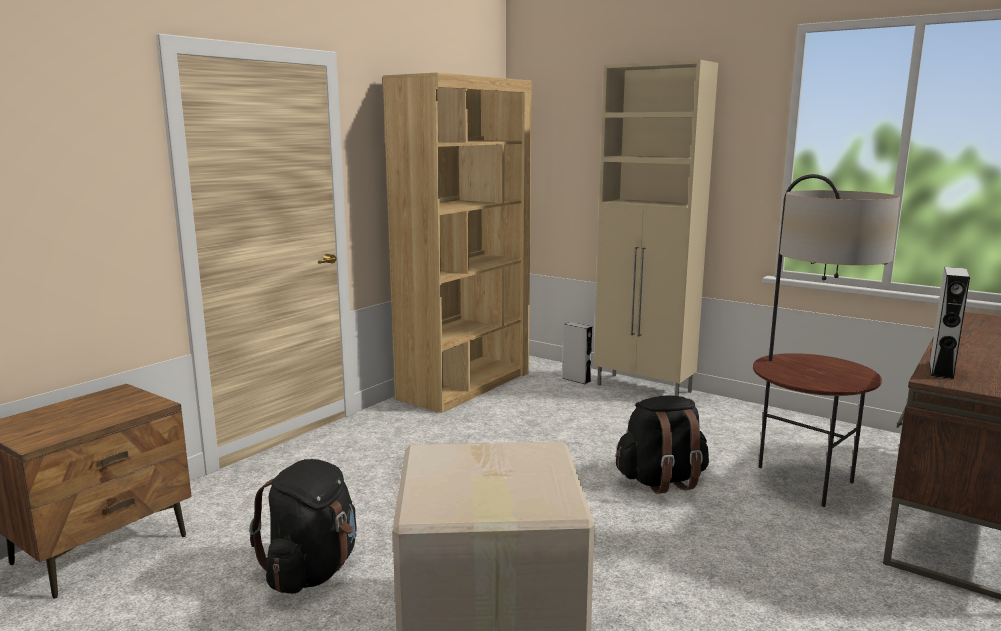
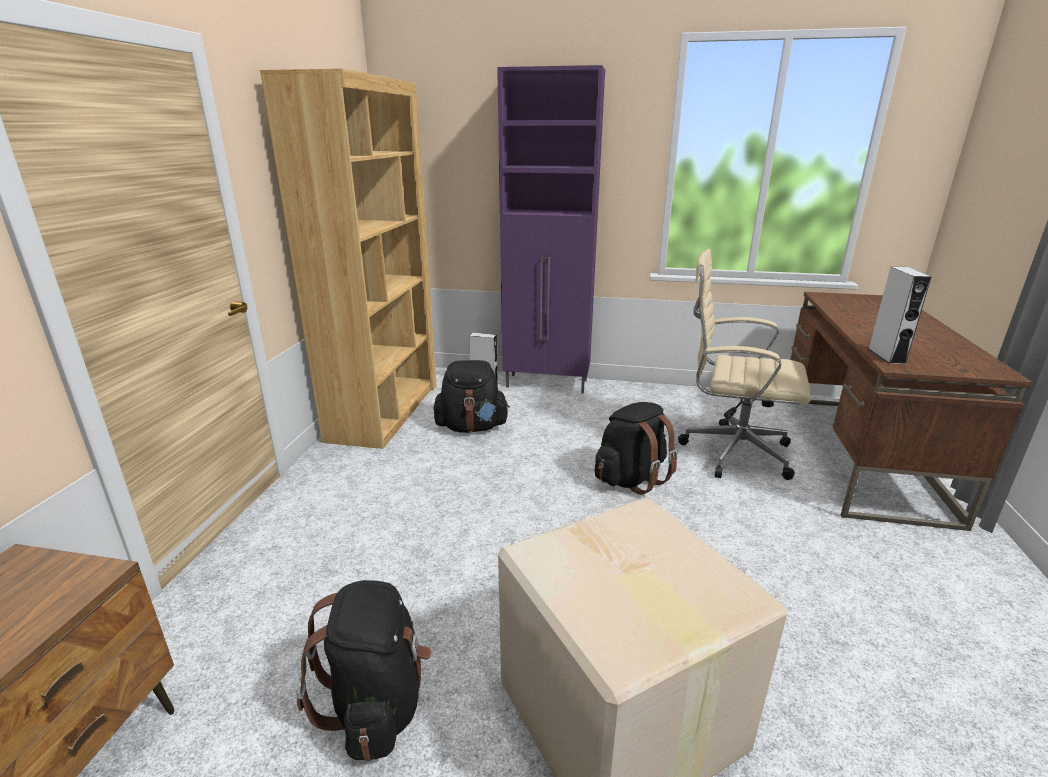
camera: 25 degrees left, 10 degrees up
beige cabinet [594,60,718,396] -> purple cabinet [497,65,605,394]
floor lamp [753,174,900,507] -> beige office chair [678,249,811,480]
none -> black backpack [433,360,510,433]

